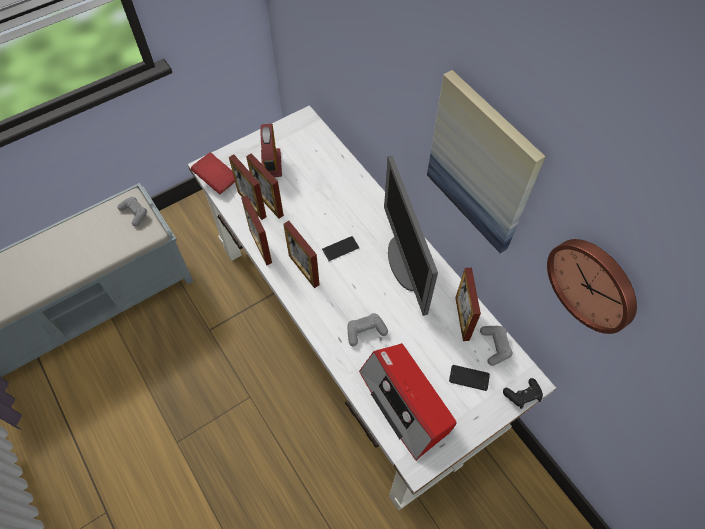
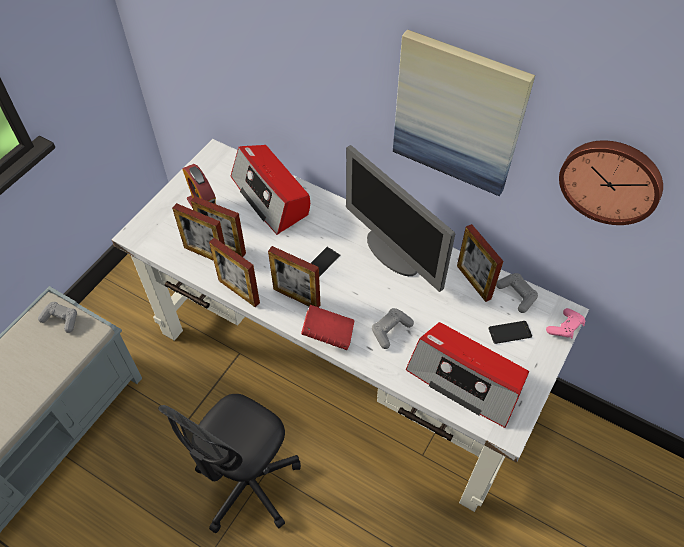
camera: 25 degrees left, 5 degrees down
red book [191,152,235,195] -> red book moved to [301,305,354,350]
black game controller [503,378,543,409] -> pink game controller [546,308,585,339]
none -> black office chair [158,394,301,533]
none -> radio [231,145,310,235]

